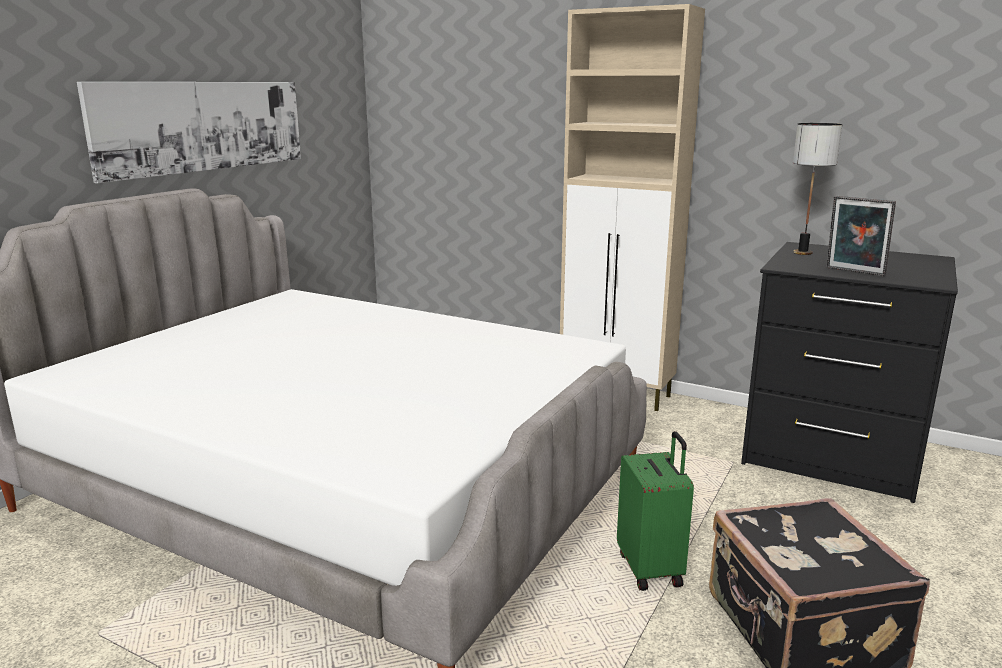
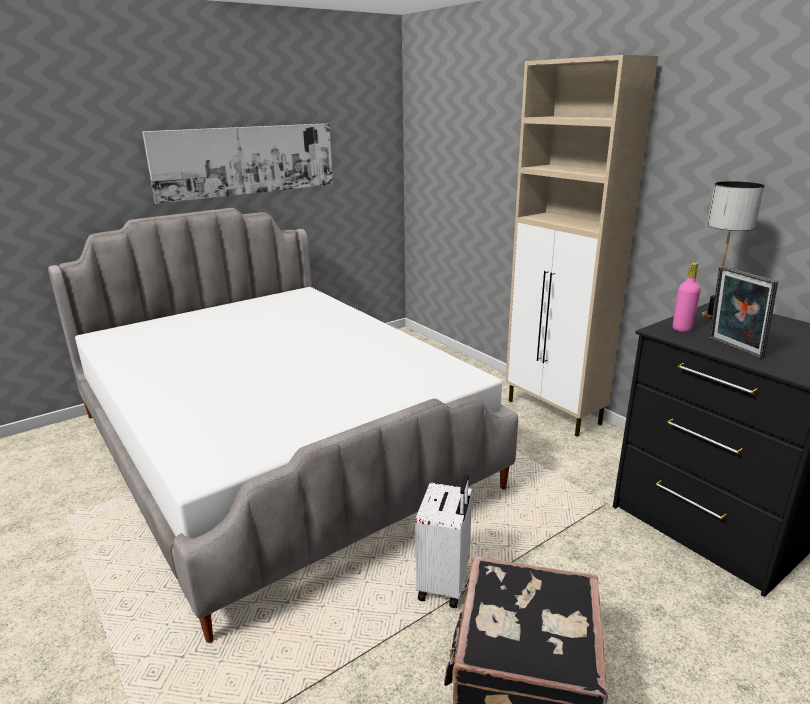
camera: 25 degrees right, 5 degrees up
green suitcase [617,431,694,591] -> white suitcase [415,474,472,608]
none -> pink bottle [673,262,701,332]

